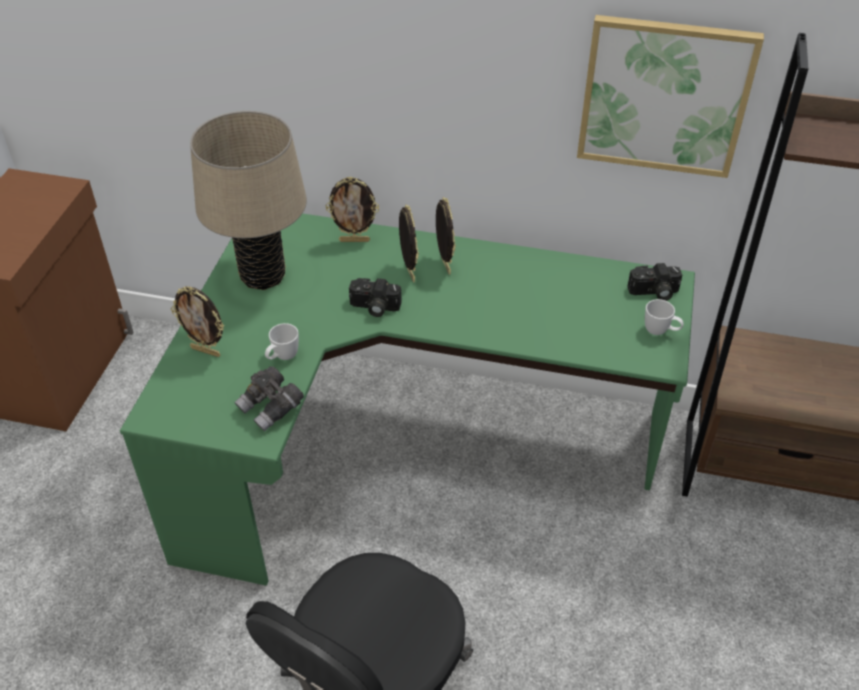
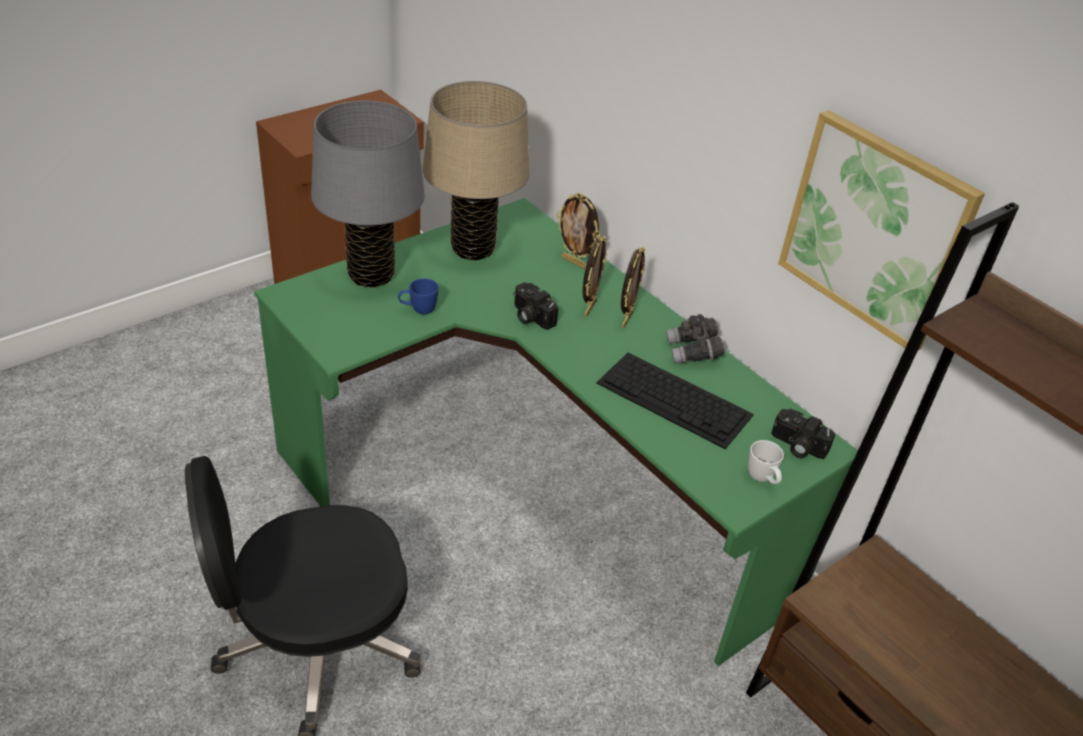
camera: 35 degrees right, 5 degrees down
picture frame [171,286,224,357] -> grey table lamp [311,101,425,288]
grey binoculars [234,366,304,431] -> grey binoculars moved to [666,314,725,364]
white mug [265,323,299,360] -> blue mug [398,278,439,314]
none -> keyboard [596,353,754,449]

